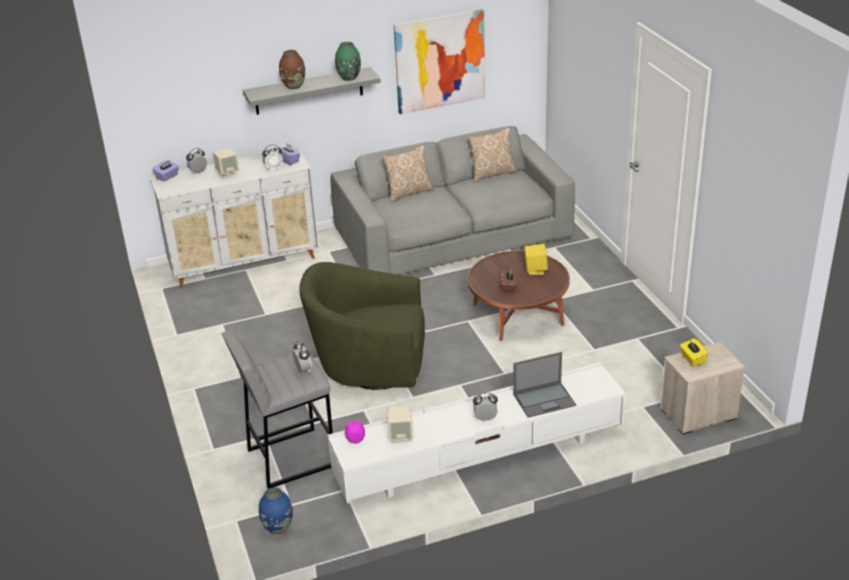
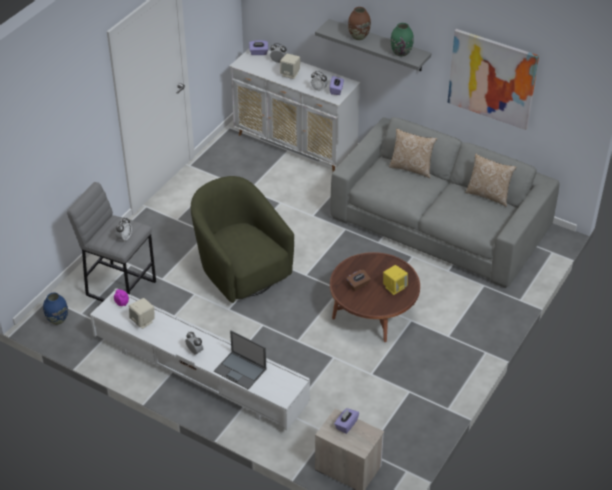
camera: 50 degrees right, 10 degrees up
yellow tissue box [680,338,709,366] -> purple tissue box [334,408,359,434]

